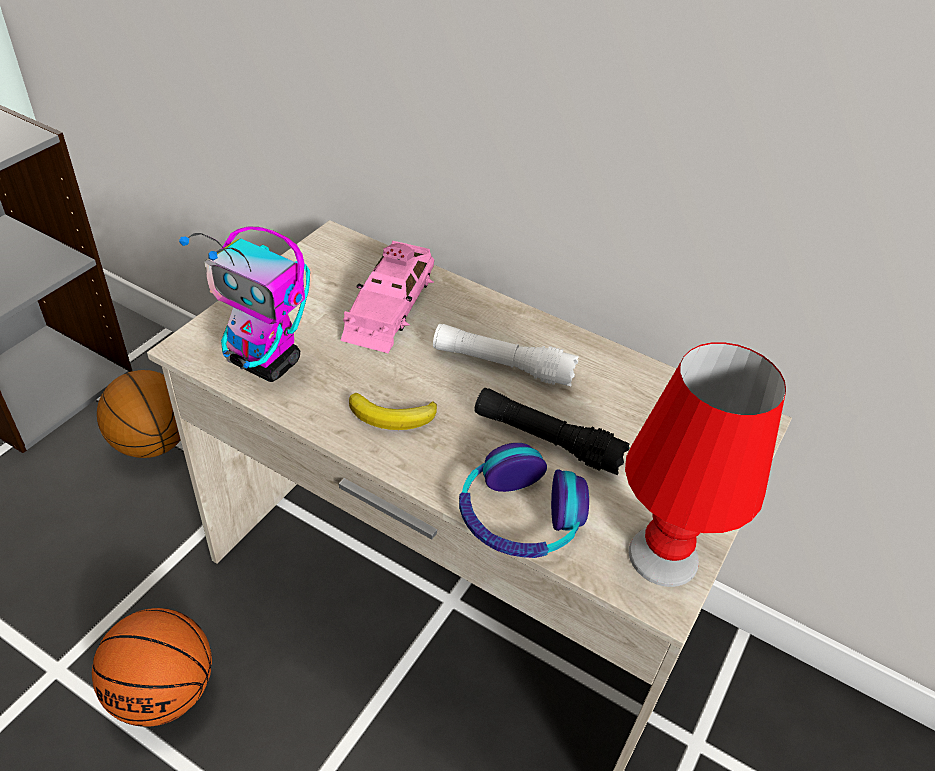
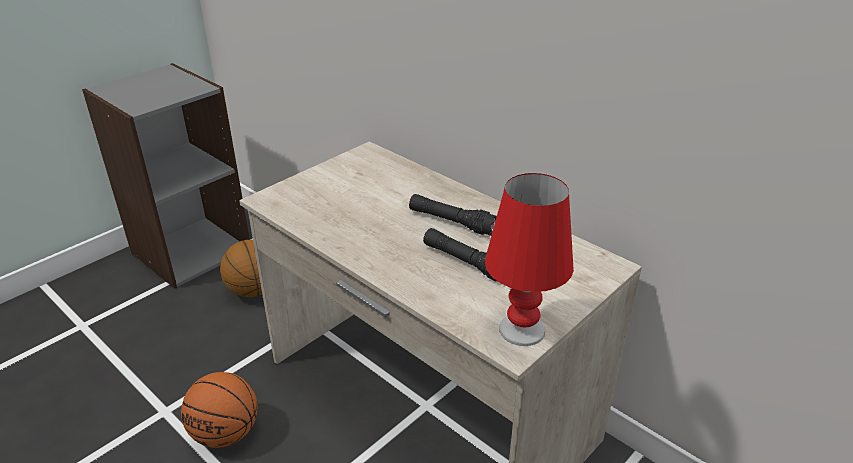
camera: 15 degrees right, 10 degrees down
toy robot [179,226,310,382] -> none
pink toy car [340,241,435,353] -> none
banana [349,393,437,430] -> none
white flashlight [433,324,579,386] -> black flashlight [409,194,497,236]
headphones [459,443,589,558] -> none

